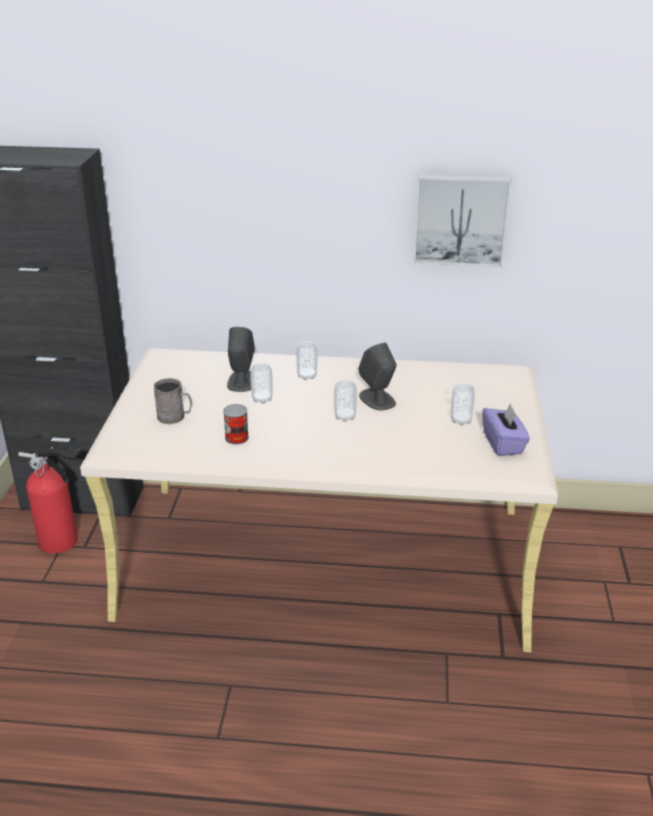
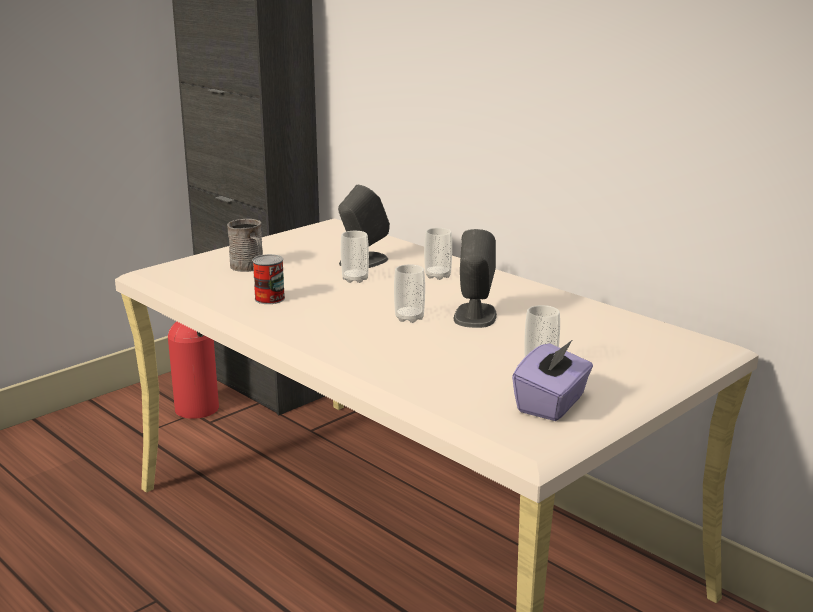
camera: 40 degrees right, 10 degrees down
picture [413,174,511,267] -> none

